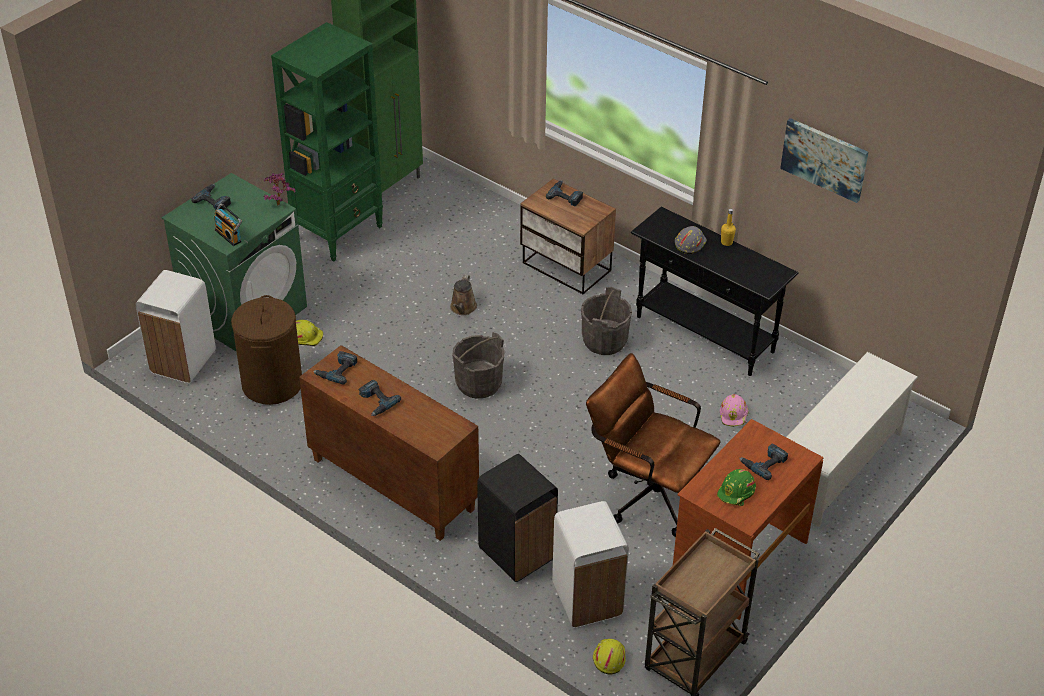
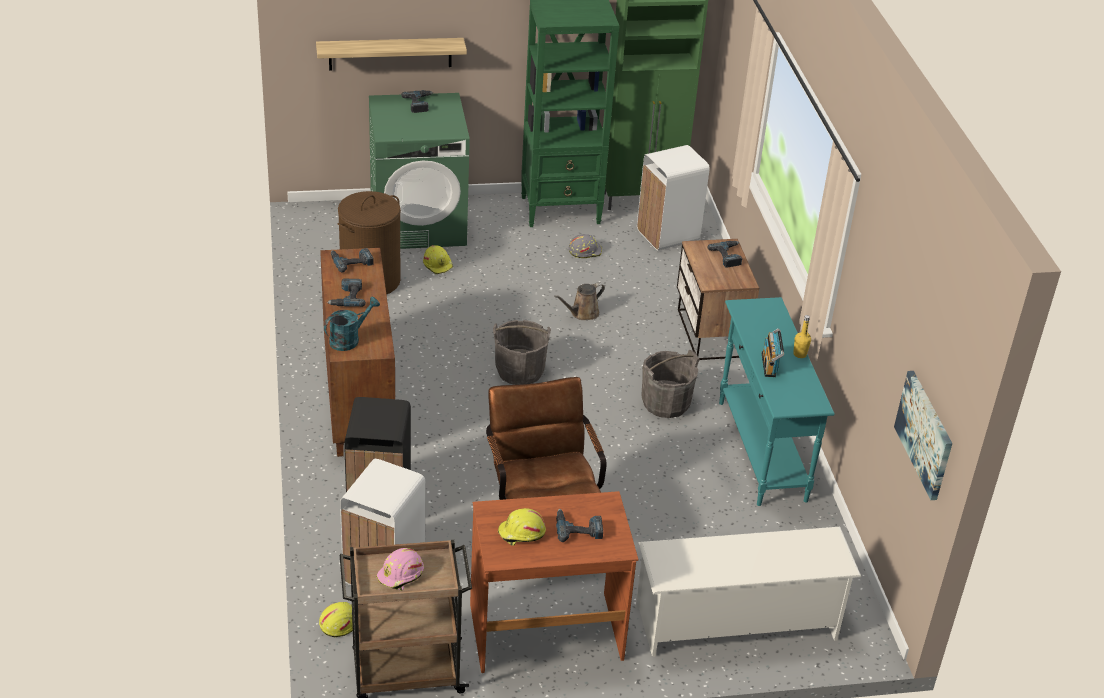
camera: 40 degrees right, 5 degrees down
white trash can [136,270,216,383] -> white trash can moved to [637,145,709,250]
radio [214,203,242,246] -> radio moved to [761,328,784,377]
potted plant [264,173,295,206] -> none
black console table [631,207,799,376] -> turquoise console table [719,297,835,506]
grey hard hat [675,226,707,254] -> grey hard hat moved to [569,234,602,258]
green hard hat [717,469,756,506] -> yellow hard hat [498,508,546,546]
pink hard hat [720,394,748,427] -> pink hard hat moved to [376,548,424,591]
picture [780,118,868,203] -> picture moved to [894,371,953,500]
none -> shelf [316,38,467,71]
none -> turquoise watering can [324,297,380,351]

